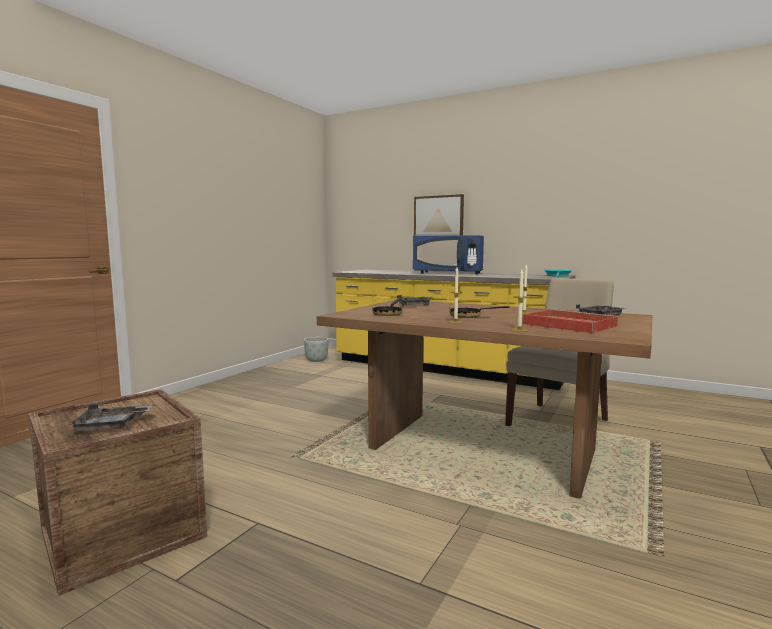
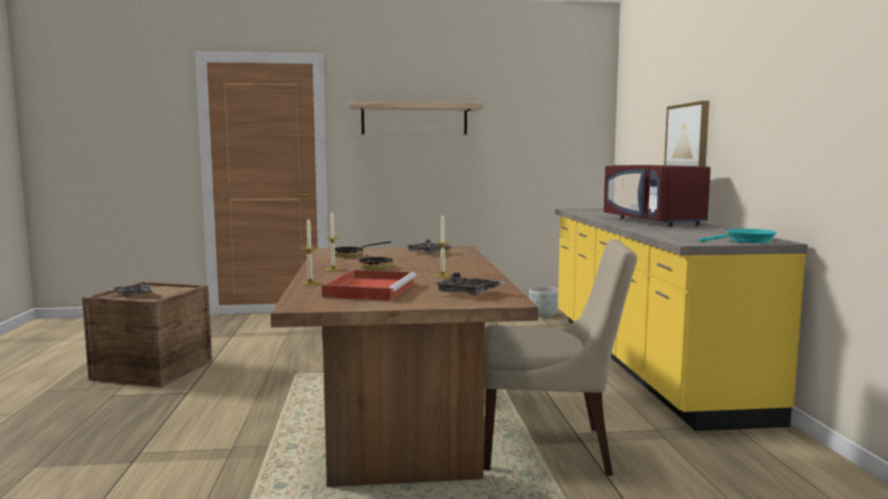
camera: 55 degrees right, 0 degrees up
blue microwave [413,235,484,274] -> red microwave [604,165,711,227]
none -> shelf [349,102,483,135]

